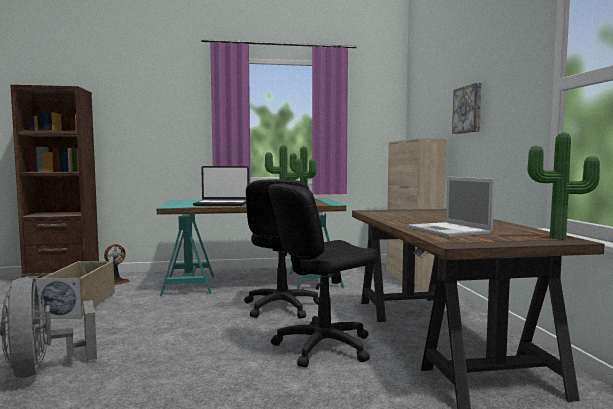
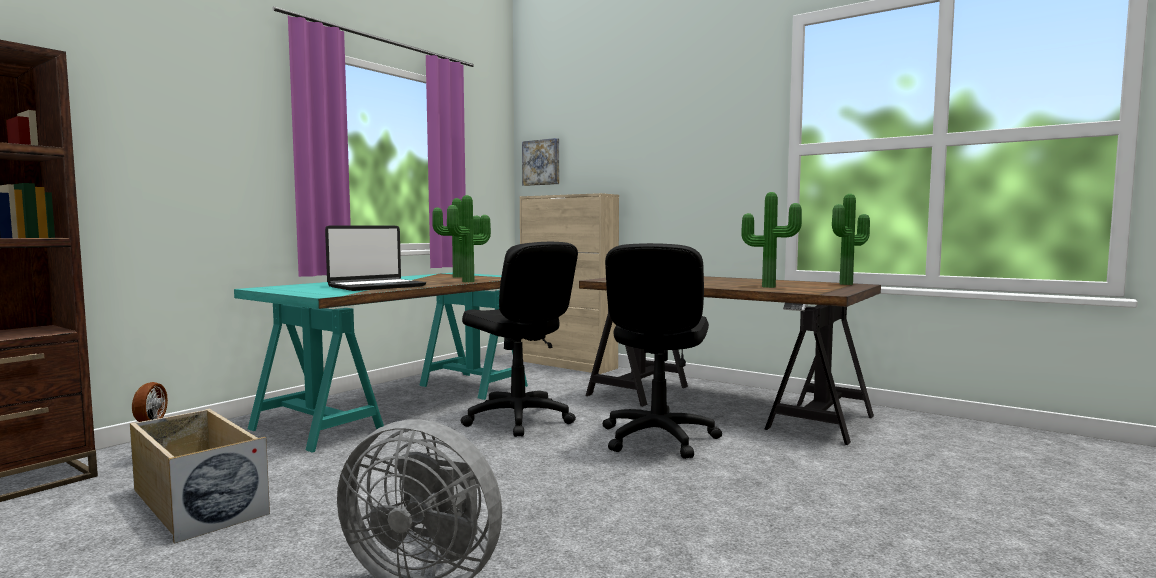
camera: 45 degrees left, 0 degrees up
laptop [407,177,495,237] -> potted plant [741,192,802,288]
picture [452,83,481,134] -> picture moved to [522,138,559,186]

